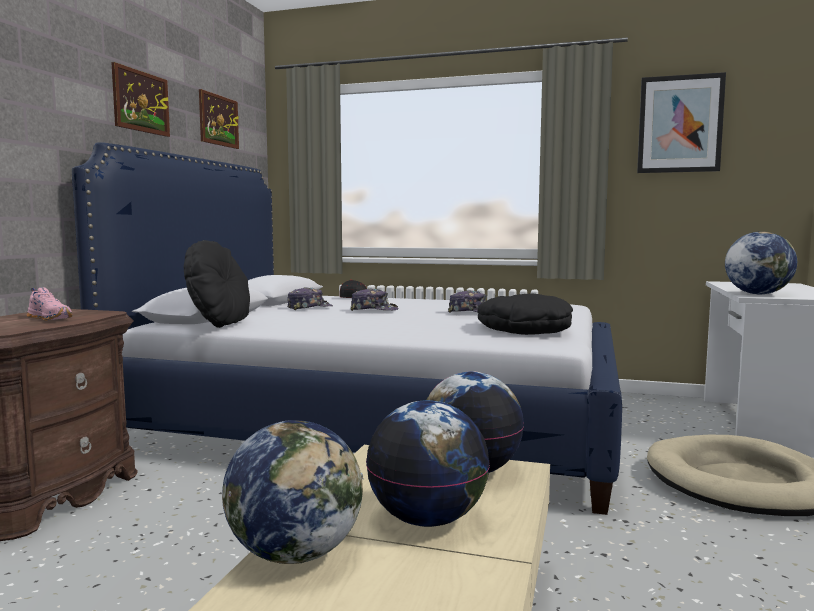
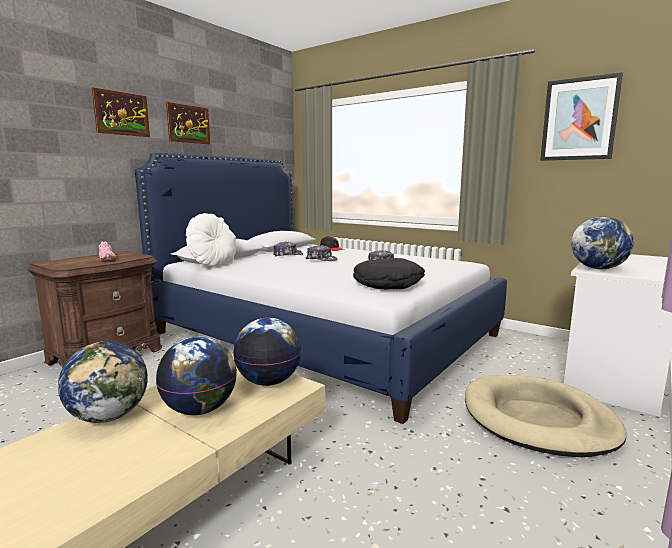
camera: 20 degrees right, 5 degrees up
black pillow [184,240,250,328] -> white pillow [186,213,236,268]
picture [199,89,239,149] -> picture moved to [92,87,150,137]

